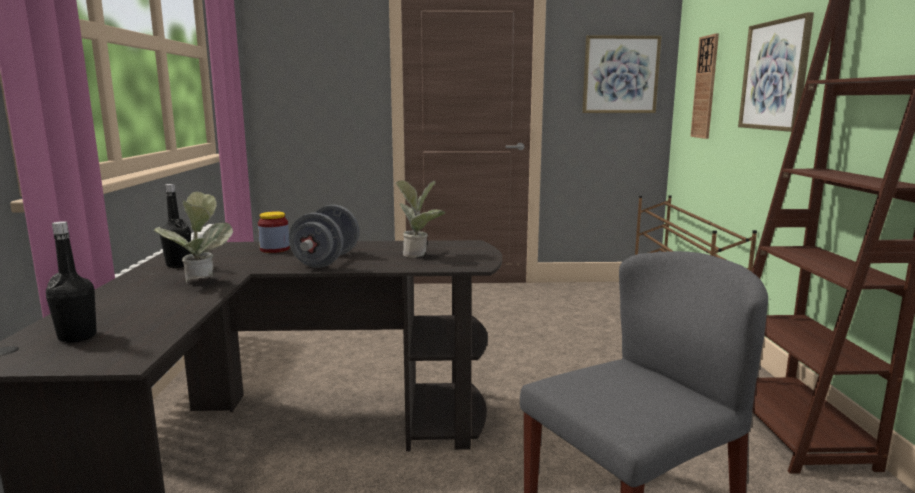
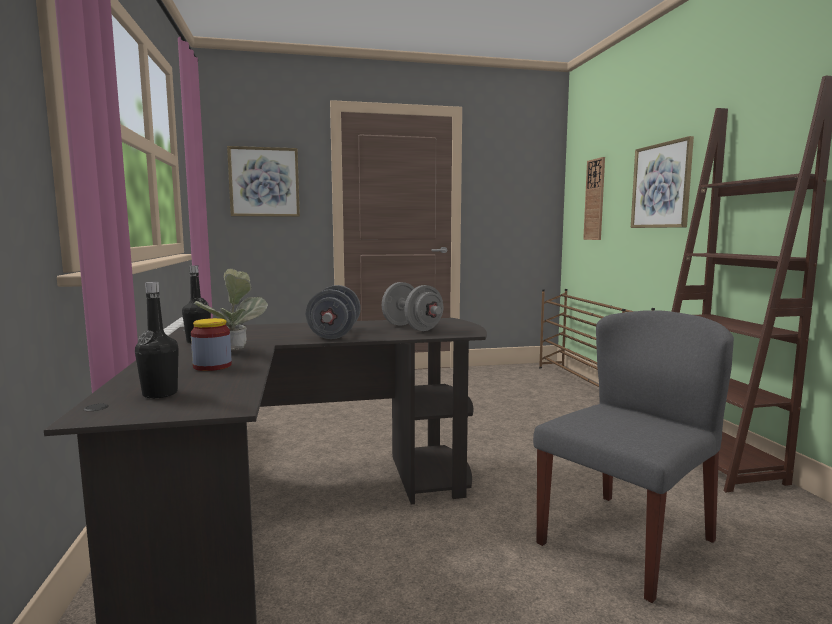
camera: 10 degrees left, 5 degrees down
jar [258,211,290,253] -> jar moved to [191,318,232,371]
potted plant [395,180,445,258] -> grey dumbbell [382,282,443,331]
picture [582,35,661,113] -> picture moved to [227,146,300,217]

